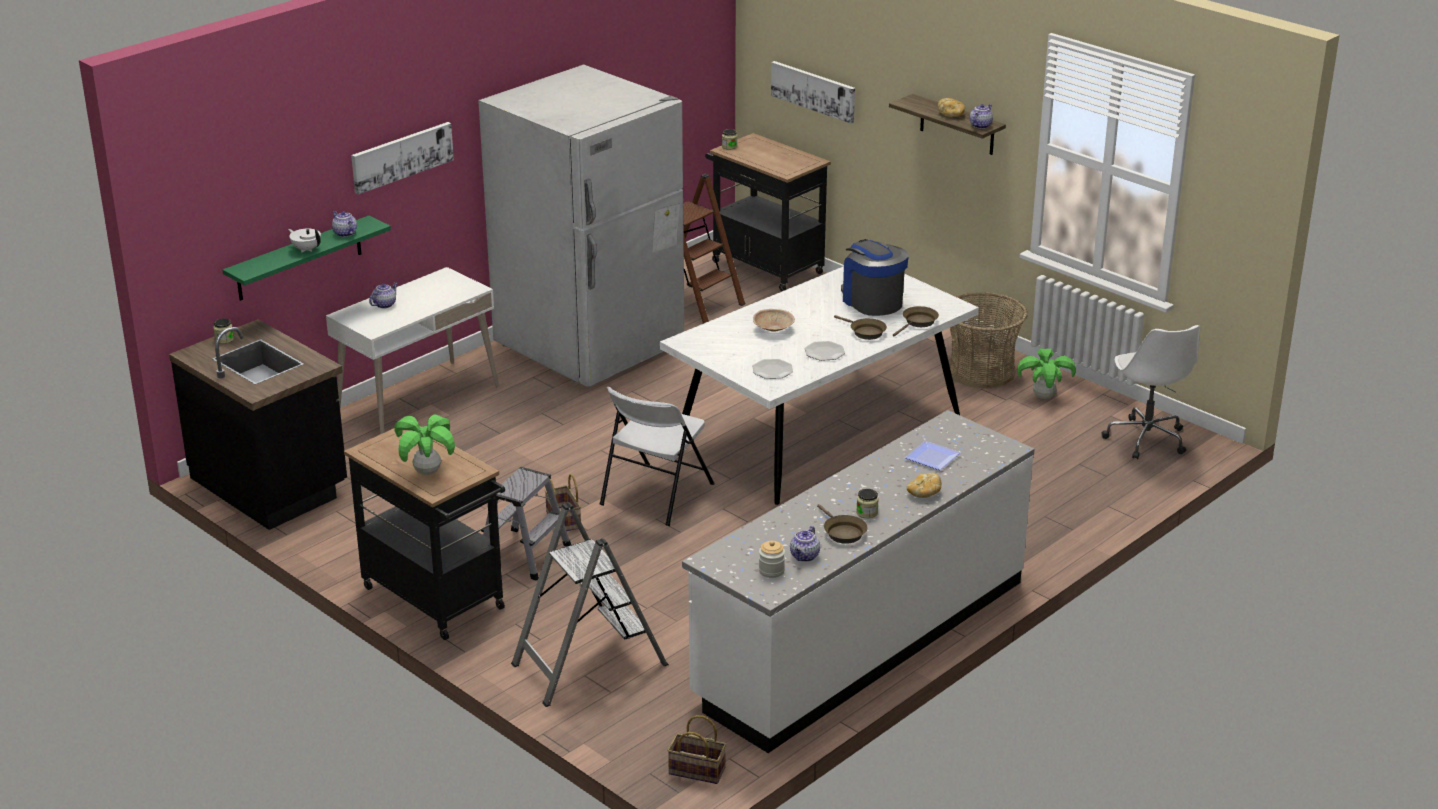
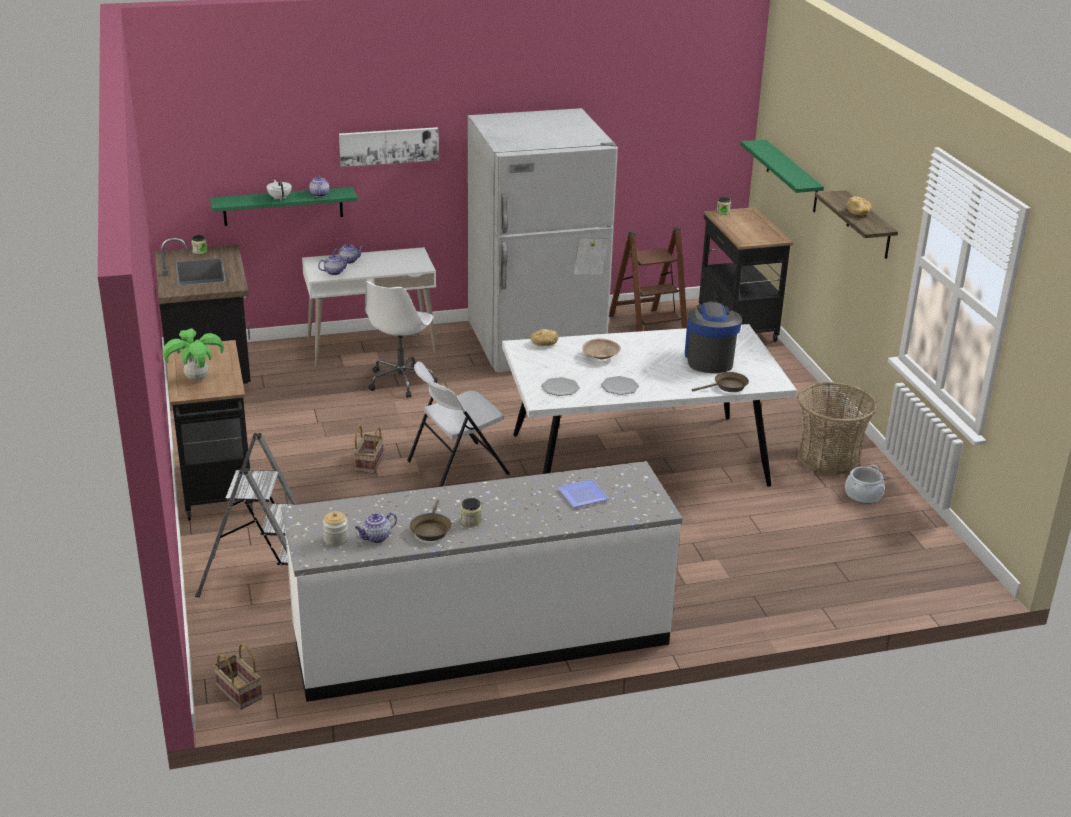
camera: 30 degrees right, 0 degrees up
grey step ladder [481,467,571,581] -> none
picture [771,61,855,124] -> green shelf [740,140,824,212]
brown frying pan [834,315,887,340] -> none
bread [907,473,942,498] -> bread moved to [530,329,559,346]
teapot [969,104,993,129] -> teapot moved to [318,255,350,275]
potted plant [1017,348,1076,399] -> cooking pot [845,464,885,504]
white office chair [1102,325,1200,459] -> white office chair moved to [365,281,438,398]

